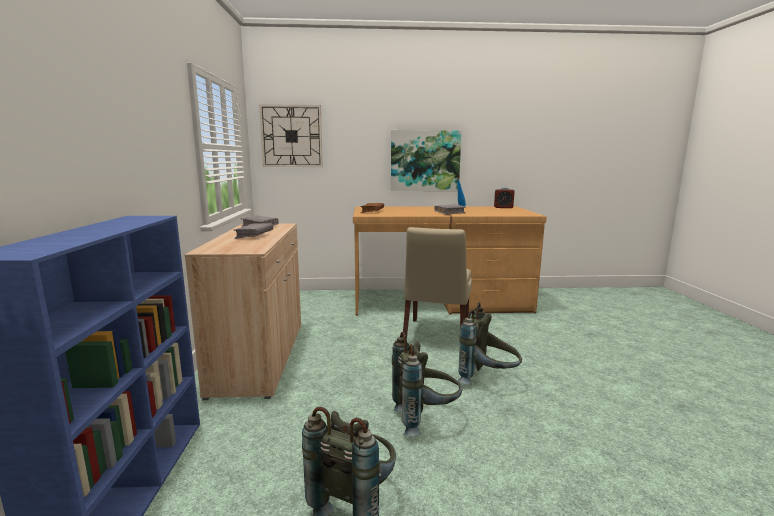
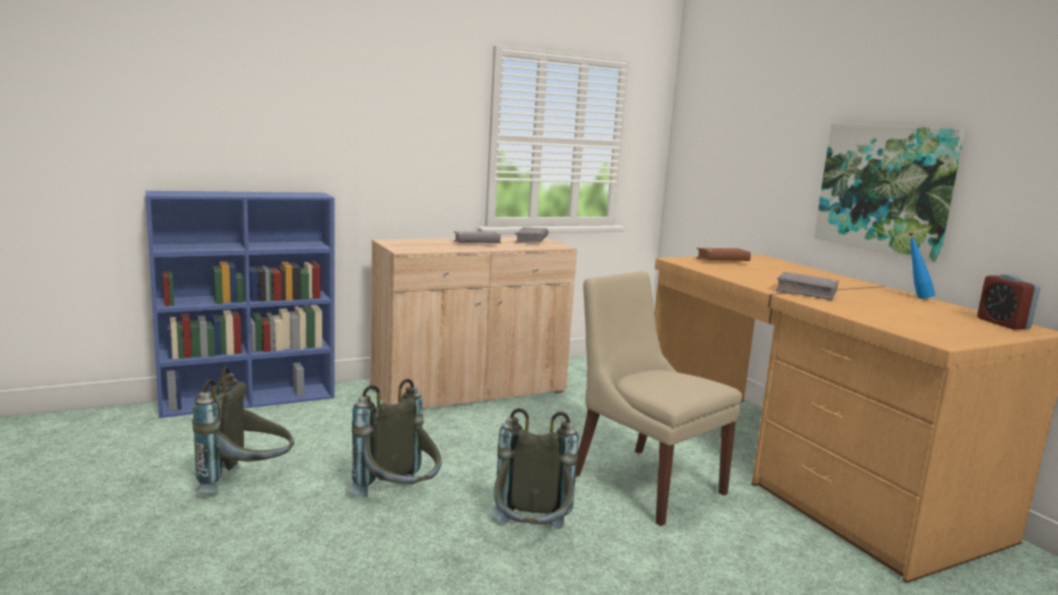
camera: 65 degrees right, 0 degrees up
wall clock [259,104,323,167] -> none
beige chair [403,227,472,337] -> beige chair turned 60 degrees clockwise [576,271,742,526]

